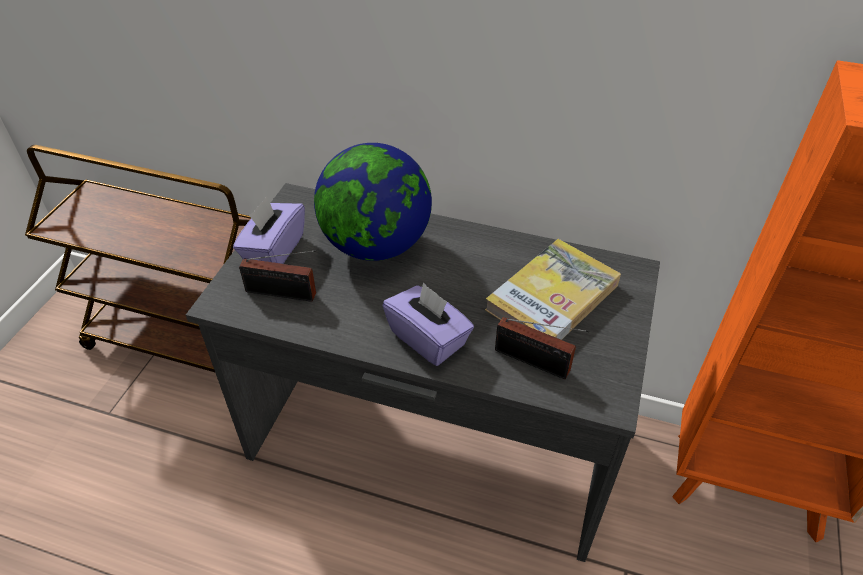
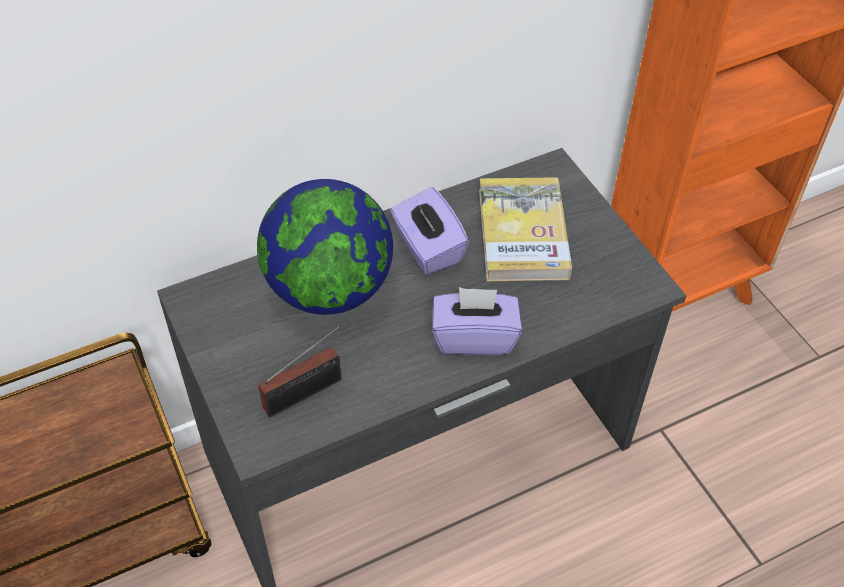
camera: 45 degrees left, 5 degrees up
purple tissue box [233,196,305,264] -> purple tissue box moved to [390,187,469,275]
radio [495,317,589,379] -> none

